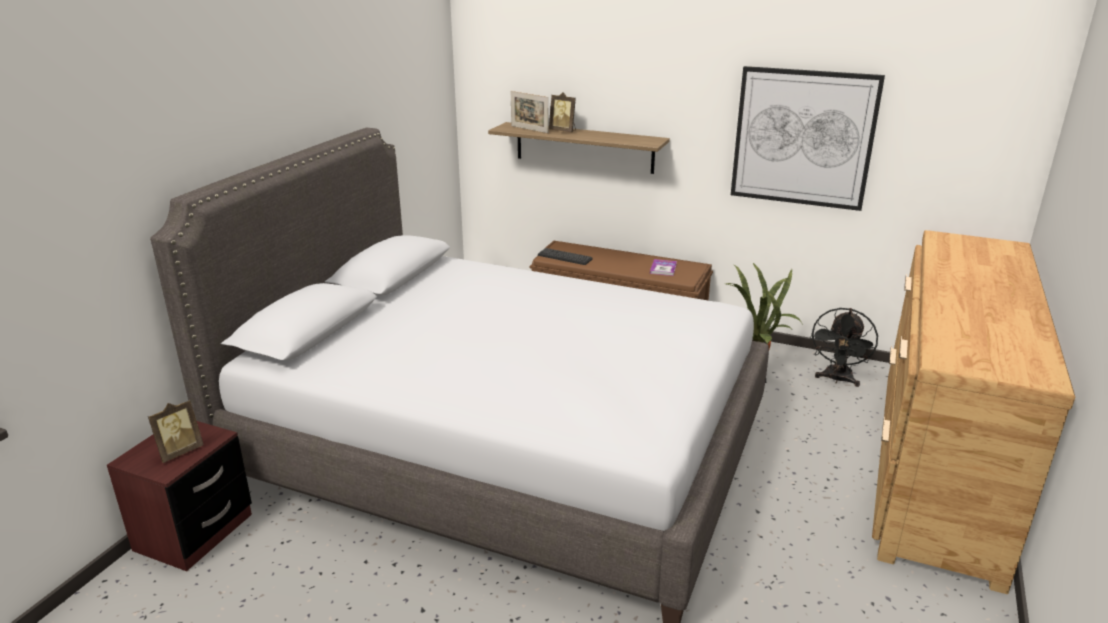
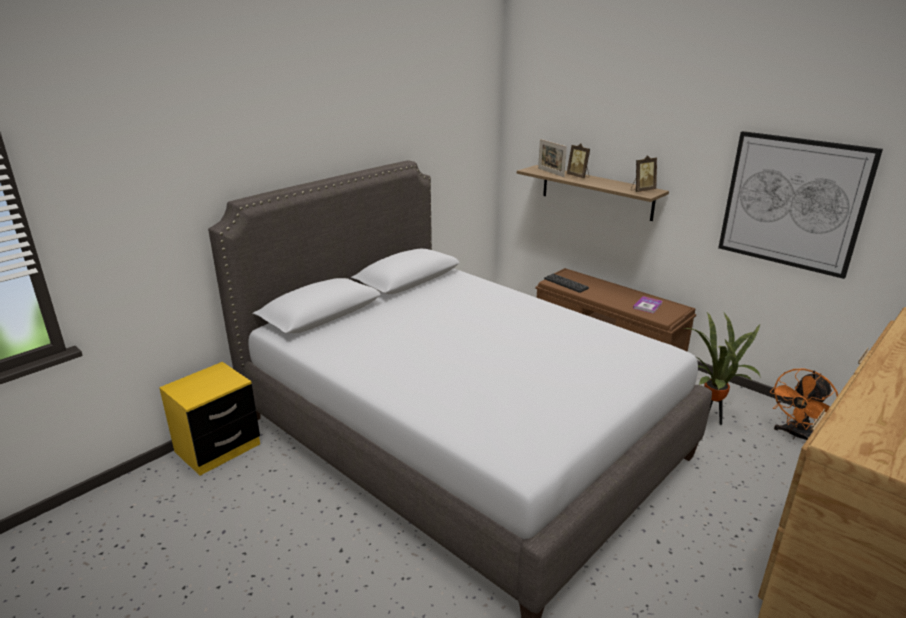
camera: 20 degrees right, 0 degrees up
brown nightstand [107,421,252,571] -> yellow nightstand [159,362,260,476]
picture frame [148,400,204,463] -> picture frame moved to [631,155,657,192]
black fan [810,308,878,387] -> orange fan [770,368,838,440]

